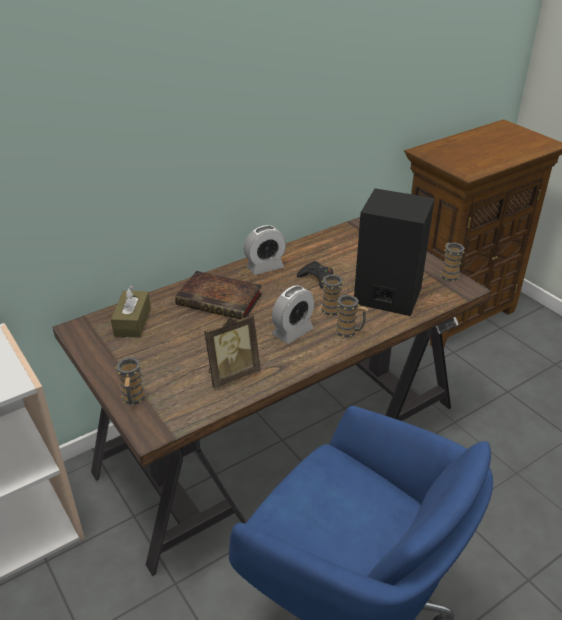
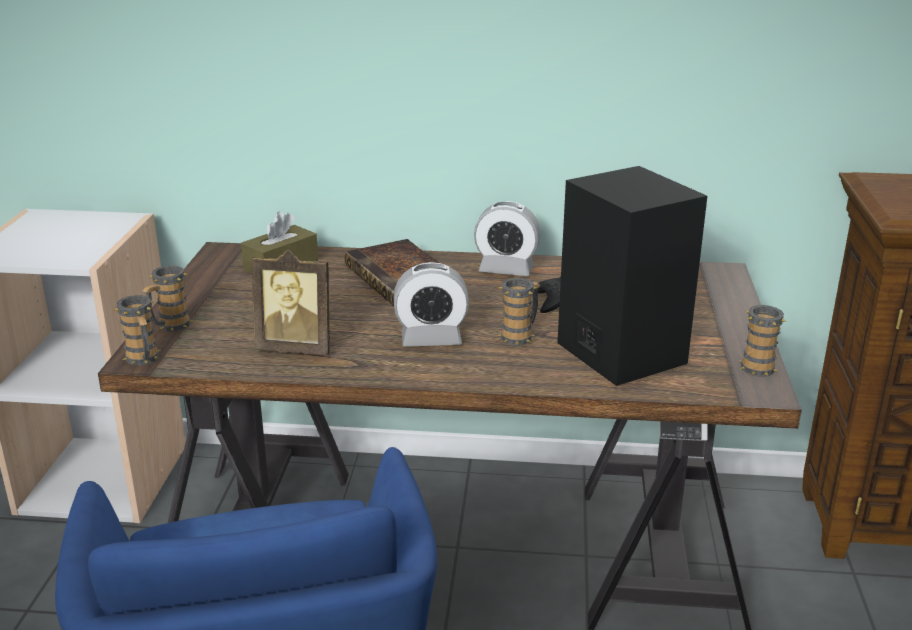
camera: 40 degrees right, 10 degrees down
mug [334,295,368,338] -> mug moved to [114,295,161,365]

